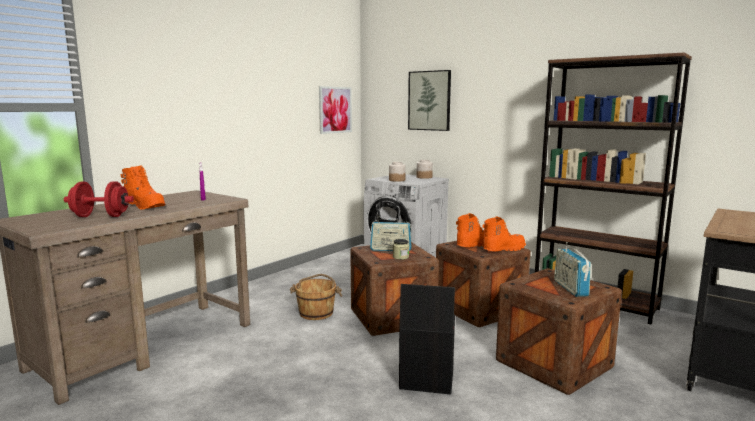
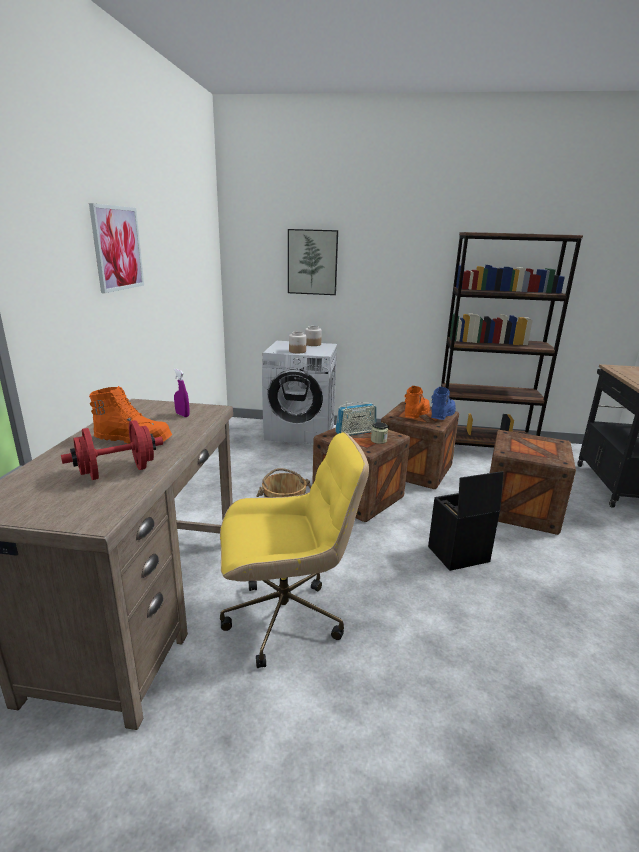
camera: 30 degrees left, 10 degrees up
picture [319,86,352,134] -> picture moved to [89,203,144,293]
orange boot [482,217,526,252] -> blue boot [431,387,456,420]
radio [554,242,591,297] -> none
none -> yellow office chair [220,432,369,668]

